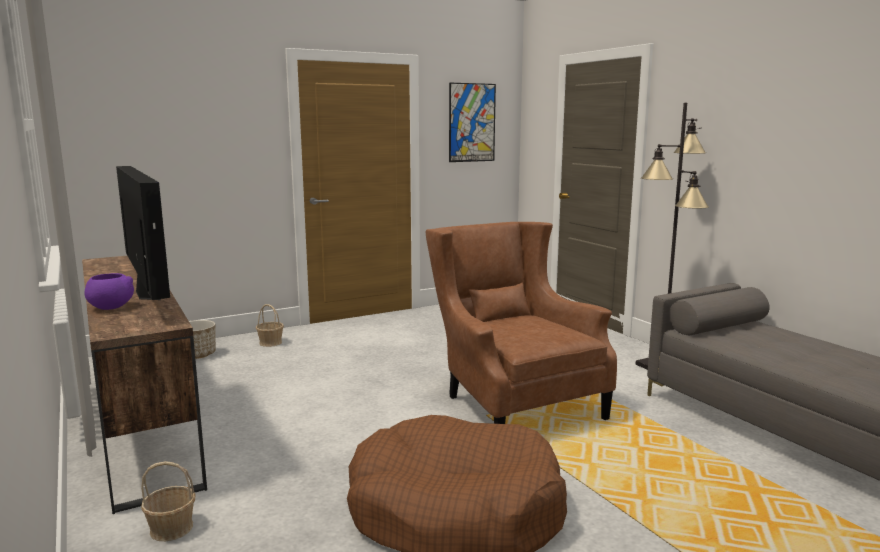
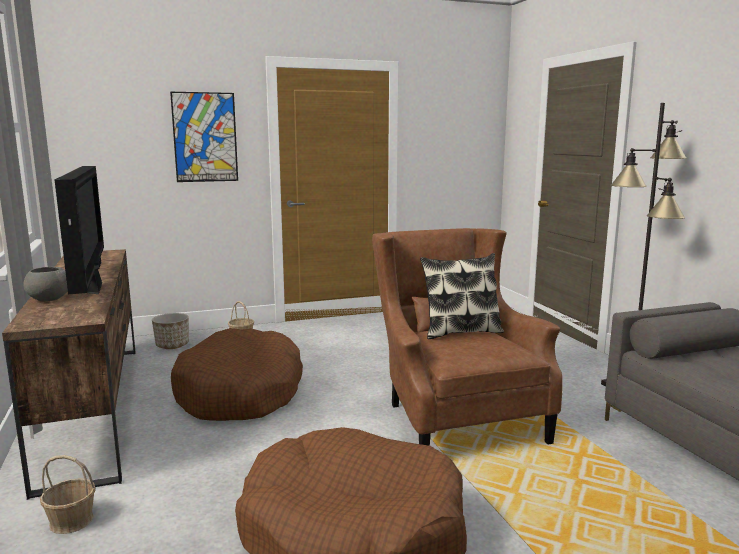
camera: 10 degrees right, 0 degrees up
purple bowl [84,273,134,310] -> grey bowl [23,267,68,301]
picture [449,83,496,162] -> picture moved to [170,92,238,182]
none -> brown dog bed [171,328,303,421]
none -> pillow [420,253,504,339]

